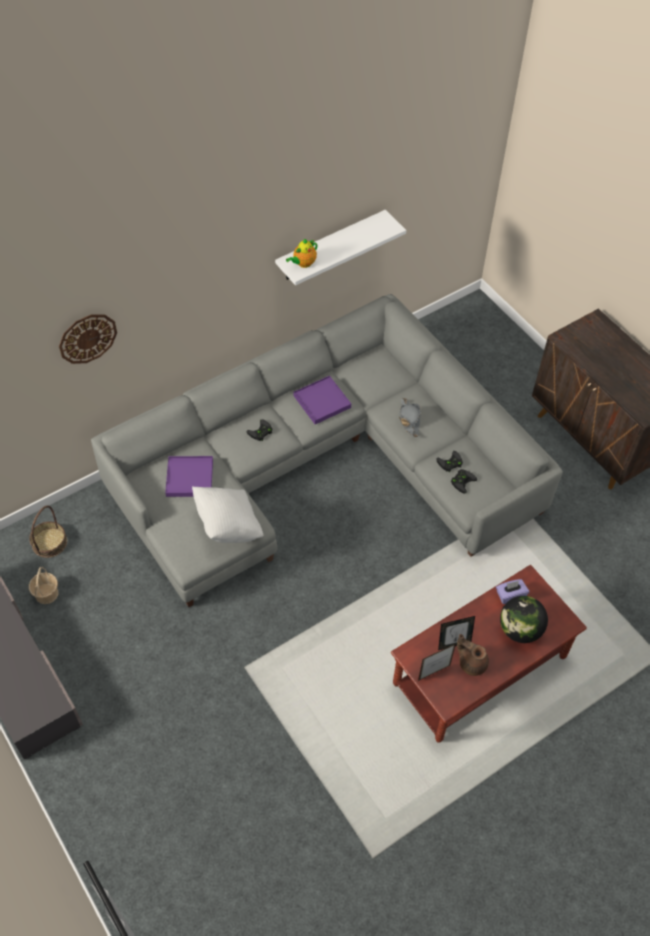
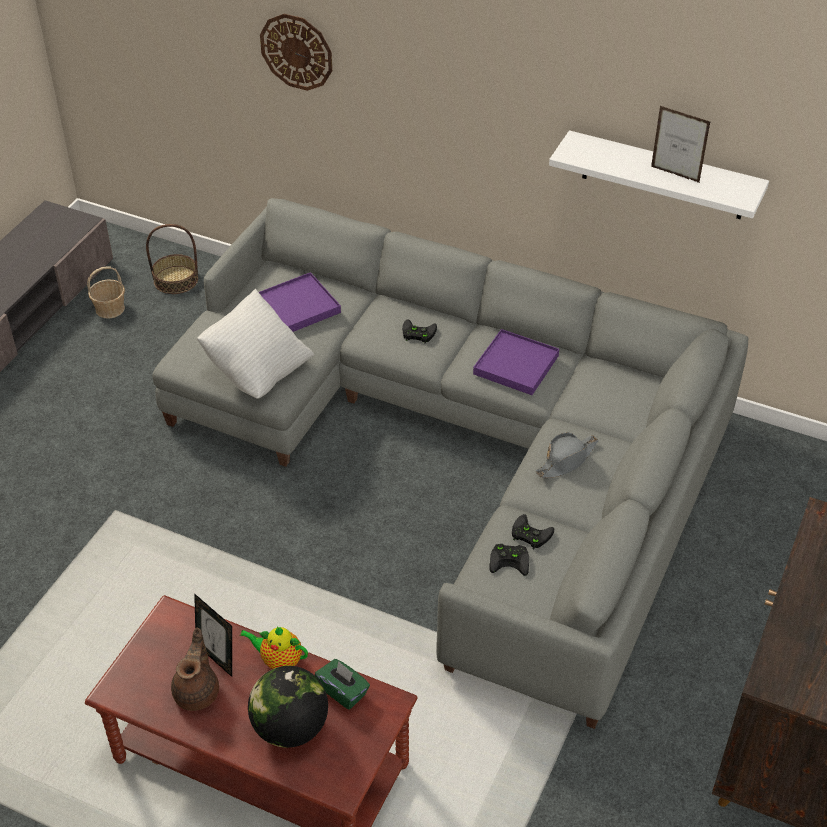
camera: 60 degrees right, 10 degrees down
teapot [286,239,318,268] -> teapot moved to [240,627,308,669]
picture frame [418,644,456,681] -> picture frame moved to [651,106,710,183]
purple tissue box [496,579,529,604] -> green tissue box [315,659,370,710]

